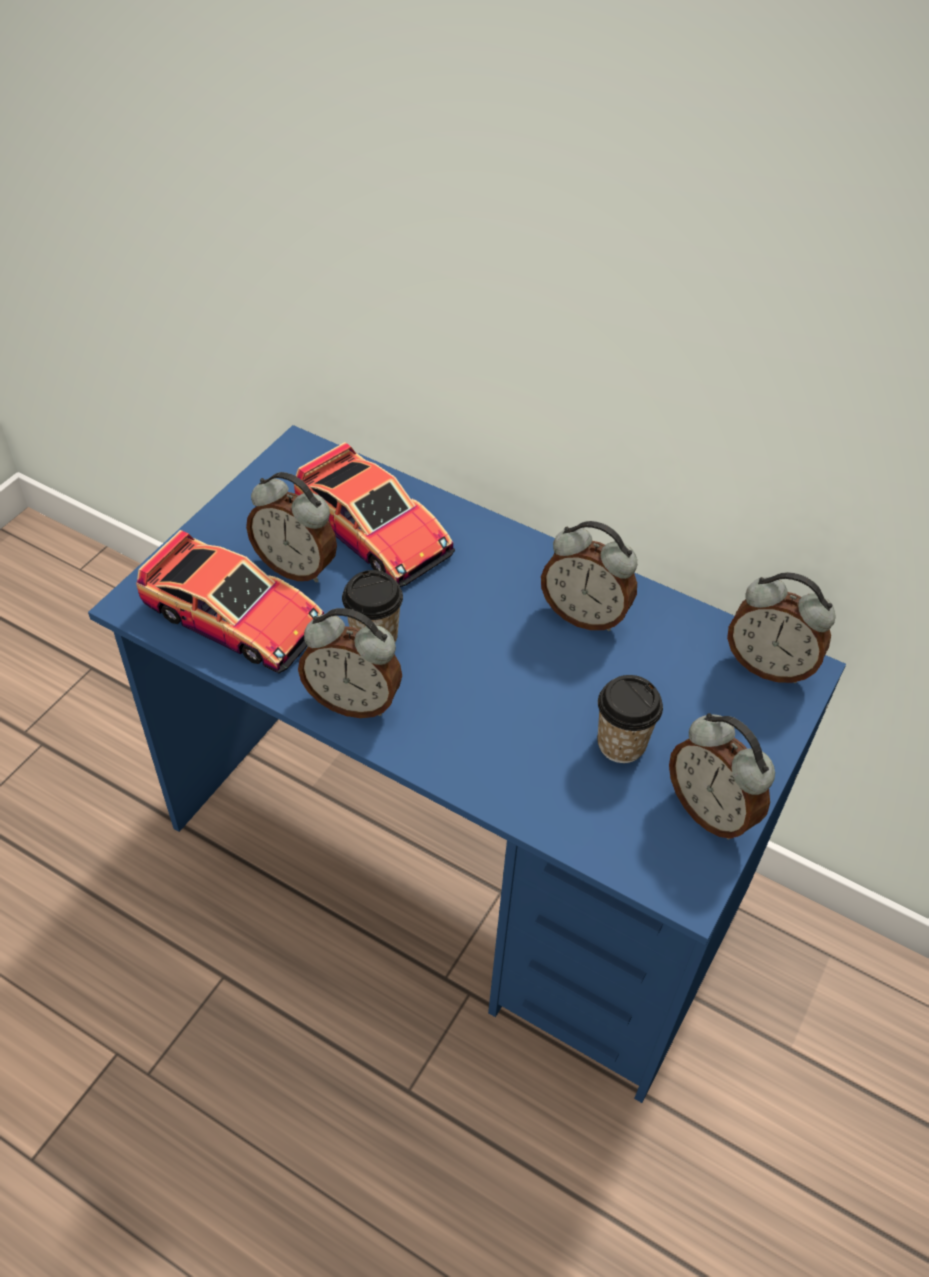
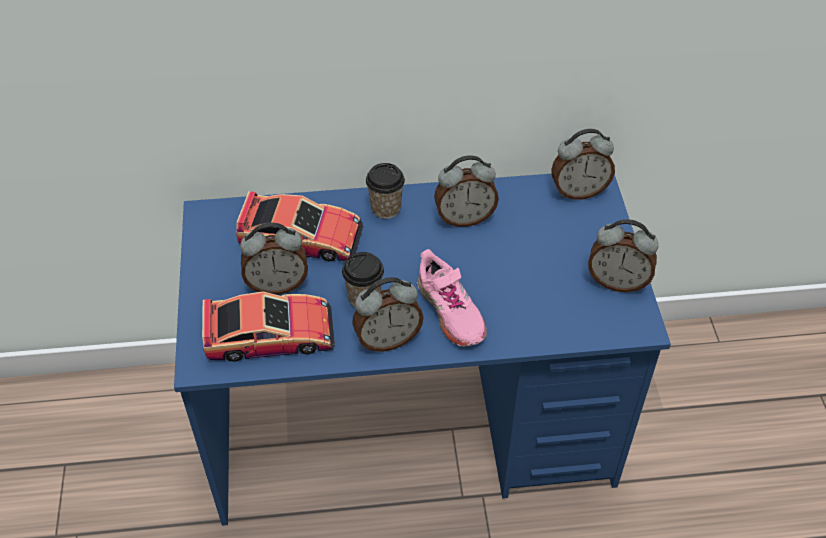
camera: 35 degrees left, 0 degrees up
cup [597,675,663,763] -> cup moved to [366,163,405,219]
none -> pink shoe [417,249,487,347]

